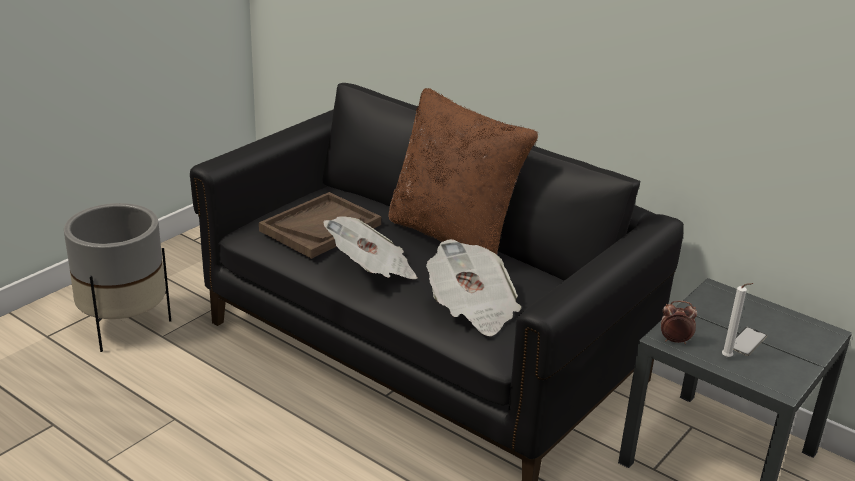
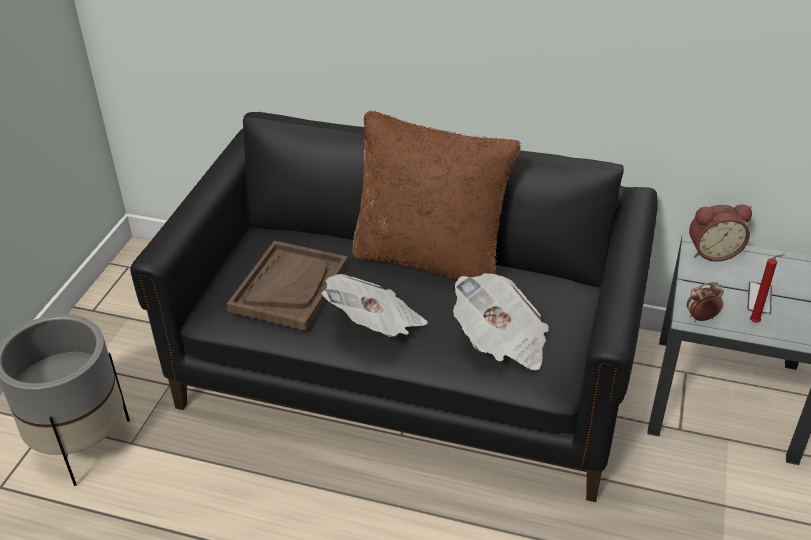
camera: 20 degrees left, 10 degrees up
white candle [722,283,754,357] -> red candle [750,254,785,322]
none -> alarm clock [689,205,752,262]

